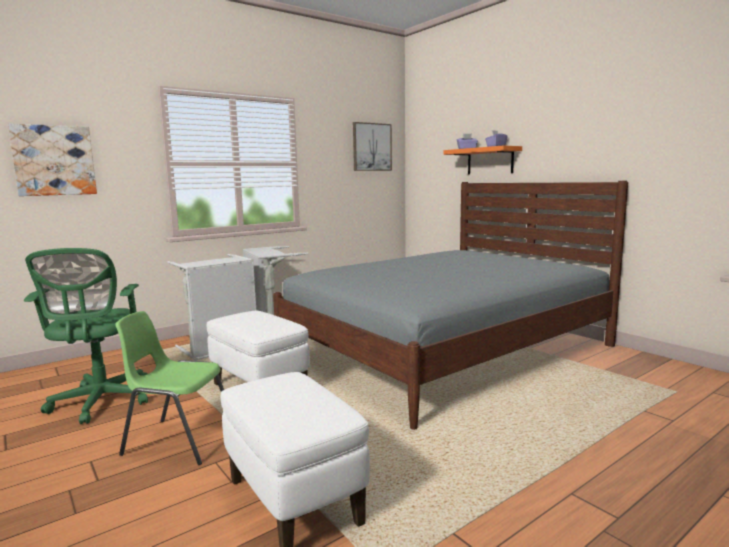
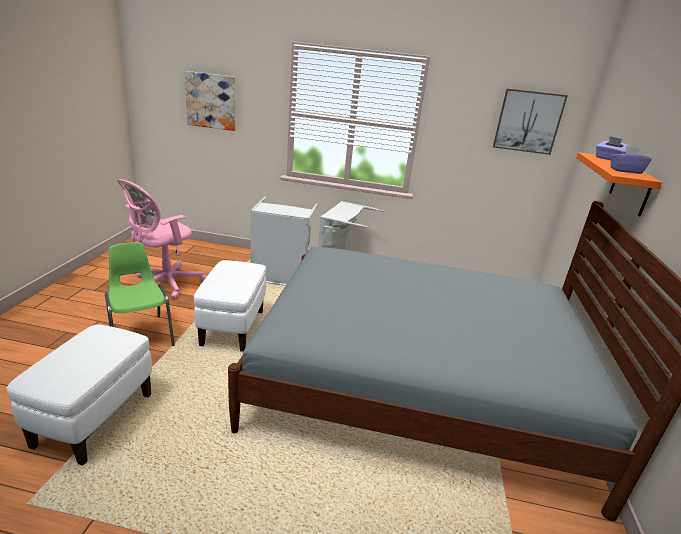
camera: 45 degrees right, 15 degrees up
green office chair [24,248,148,424] -> pink office chair [117,179,207,299]

